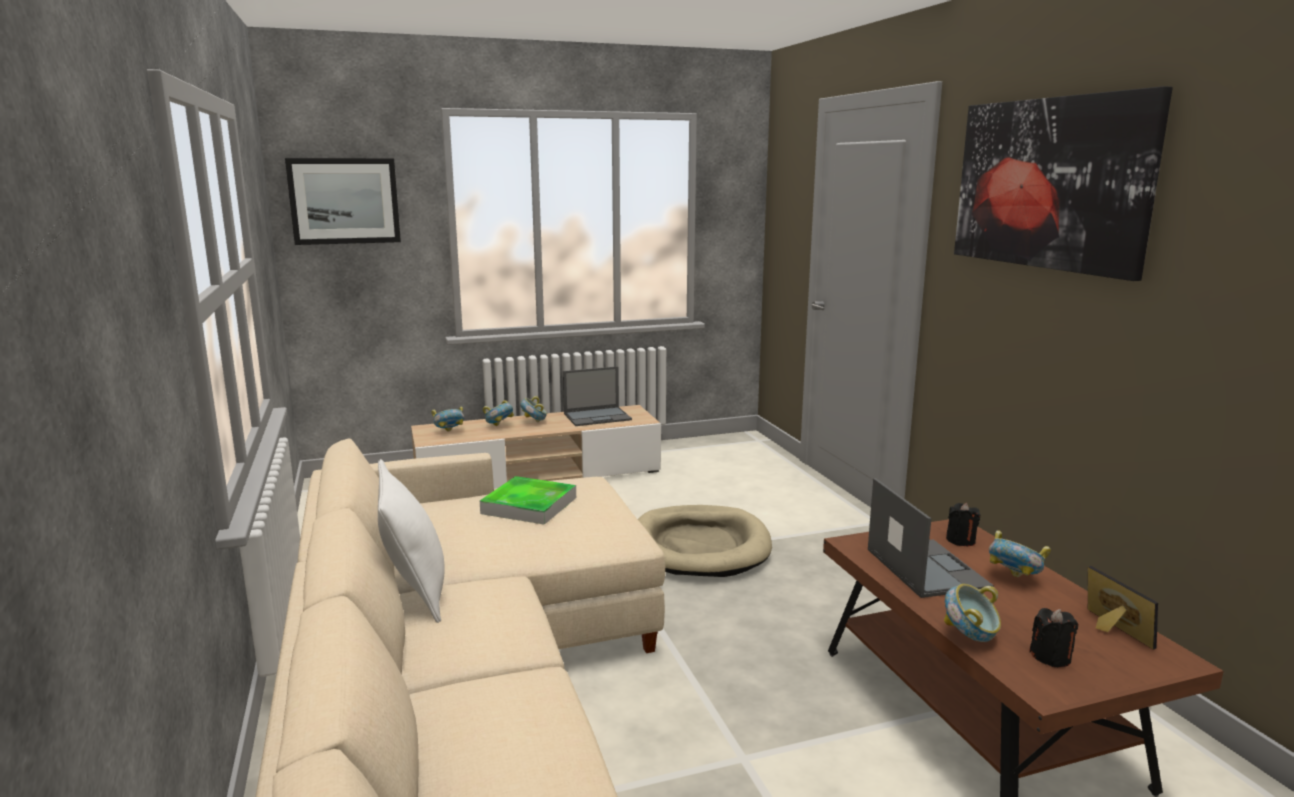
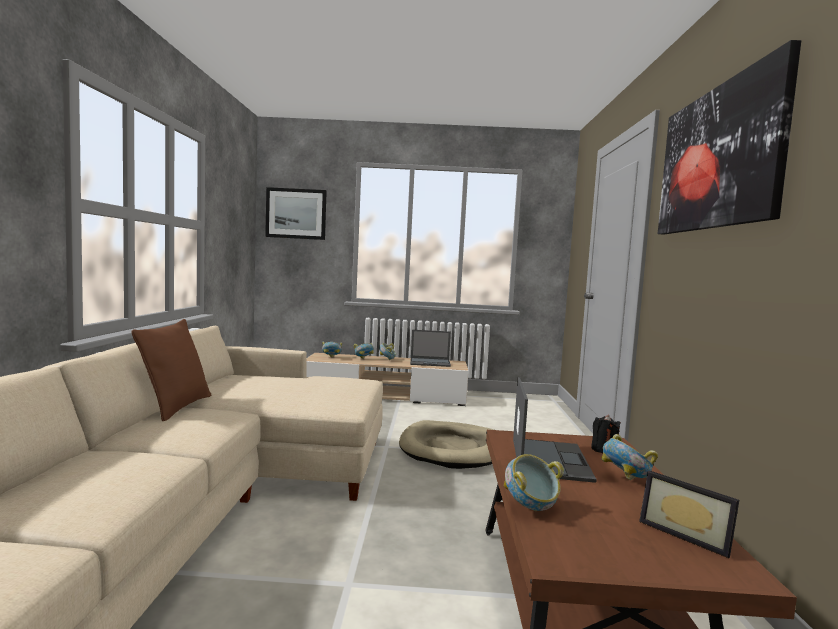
camera: 20 degrees right, 10 degrees down
white pillow [378,459,445,623] -> brown pillow [132,319,211,421]
tray [480,476,576,525] -> none
black candle [1029,608,1078,667] -> none
picture frame [1088,566,1158,650] -> picture frame turned 135 degrees clockwise [639,470,739,558]

